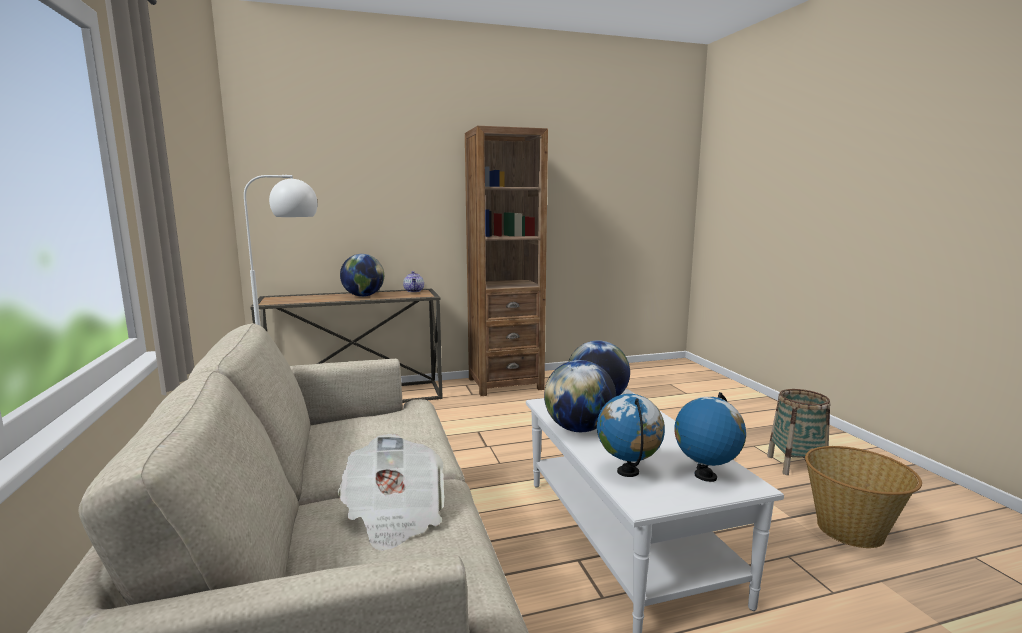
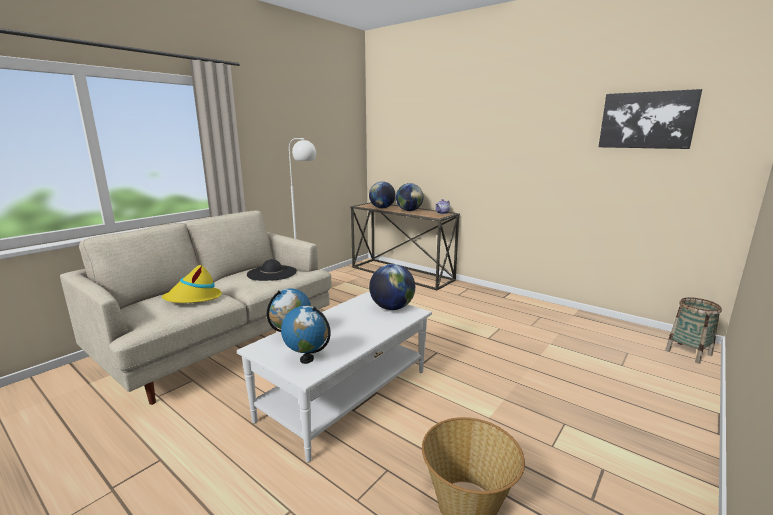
camera: 55 degrees right, 5 degrees up
newspaper [337,434,445,551] -> yellow hat [162,265,222,303]
brown bookcase [465,126,548,396] -> none
globe [544,360,616,432] -> globe moved to [369,181,396,208]
basket [767,389,831,475] -> basket moved to [665,297,722,364]
none -> black hat [247,259,297,281]
none -> picture [599,89,702,149]

